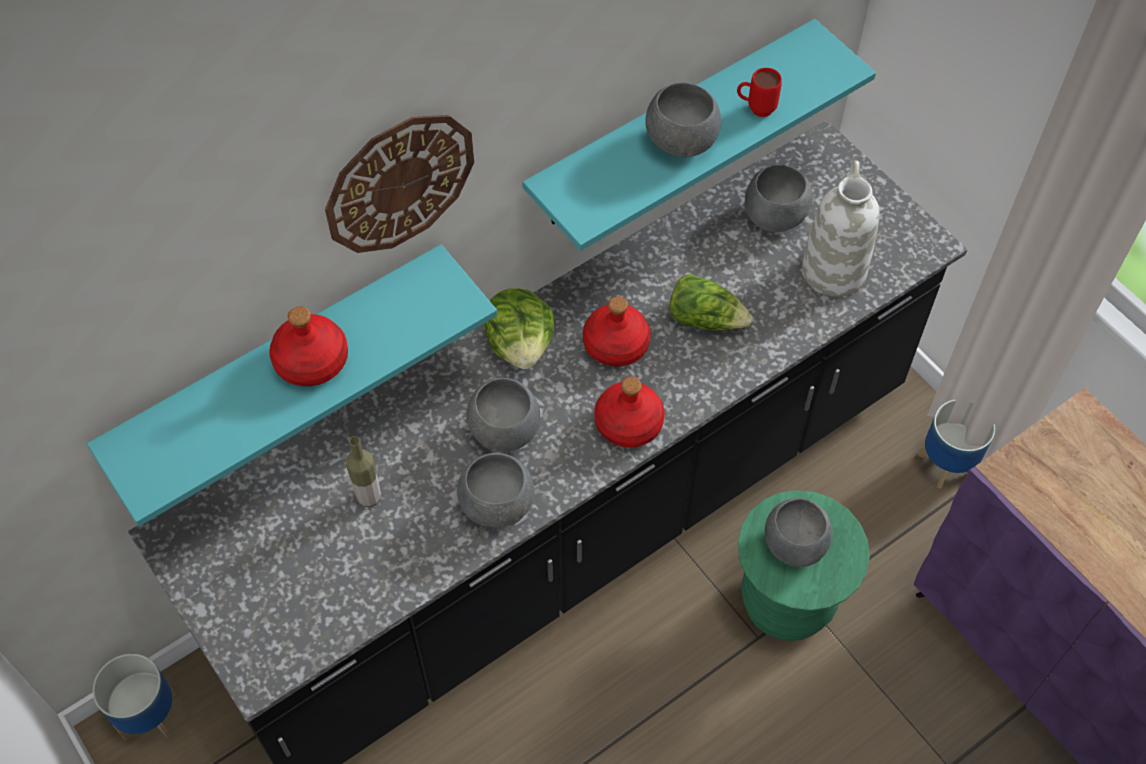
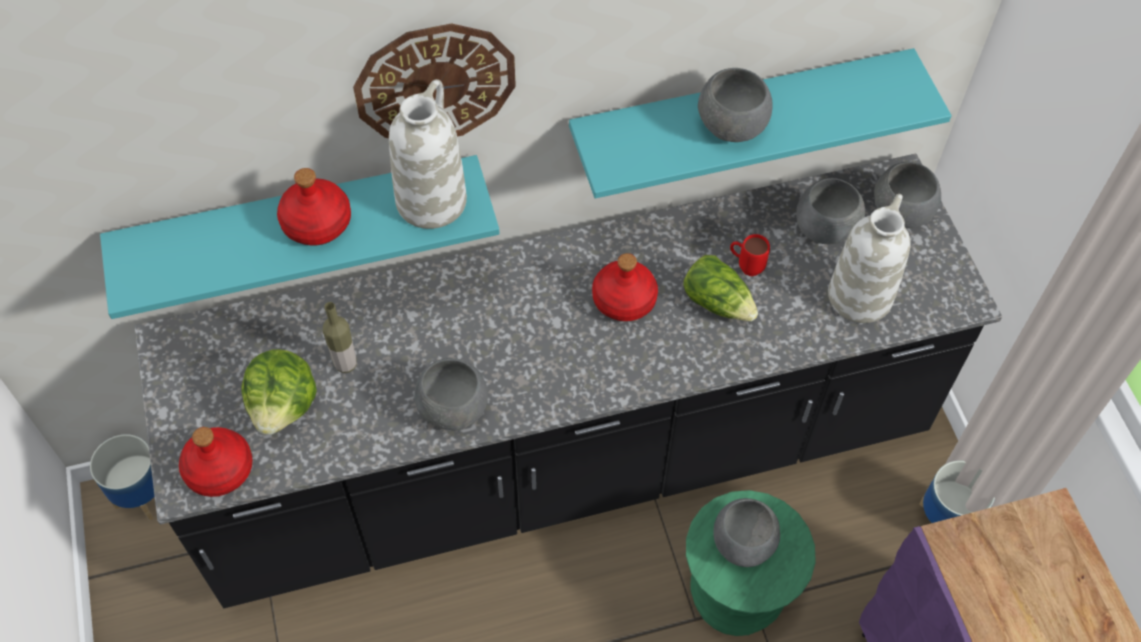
camera: 20 degrees right, 0 degrees up
grey bowl [466,378,540,452] -> grey bowl moved to [874,162,941,228]
lettuce [484,288,554,369] -> lettuce moved to [242,349,317,435]
red bottle [594,377,665,447] -> red bottle moved to [179,427,253,497]
red mug [737,68,782,117] -> red mug moved to [730,234,770,276]
none -> white vase [389,79,467,229]

